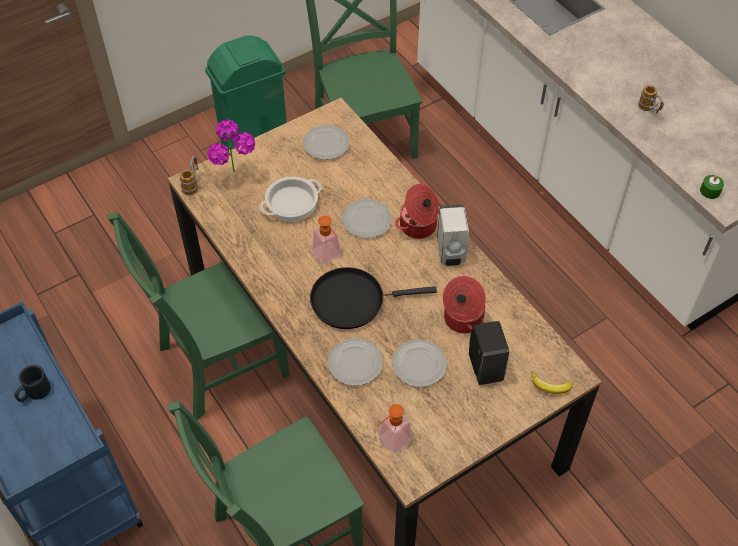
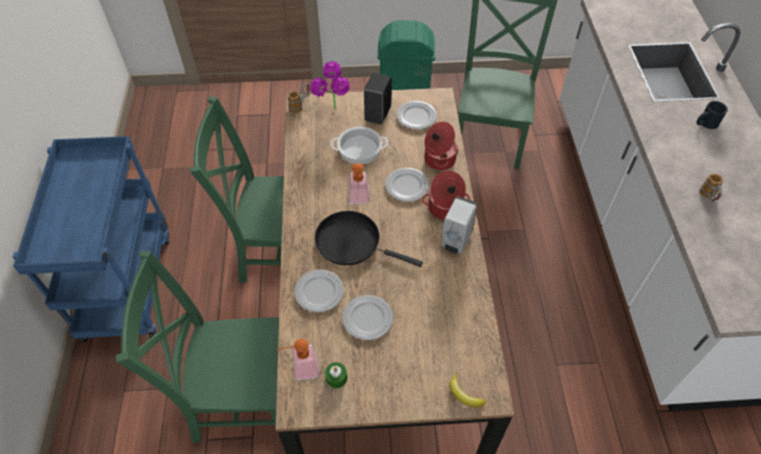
camera: 30 degrees right, 0 degrees up
black mug [15,365,51,402] -> black mug moved to [697,101,728,129]
cooking pot [443,276,486,333] -> cooking pot moved to [424,122,458,170]
black soap dispenser [469,321,509,385] -> black soap dispenser moved to [364,73,392,124]
green candle [700,175,724,199] -> green candle moved to [325,362,347,388]

